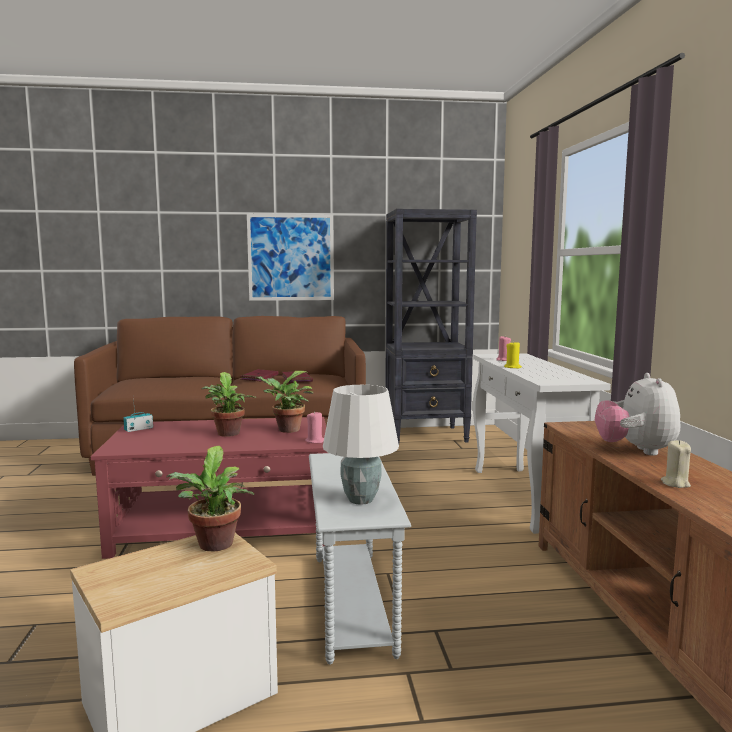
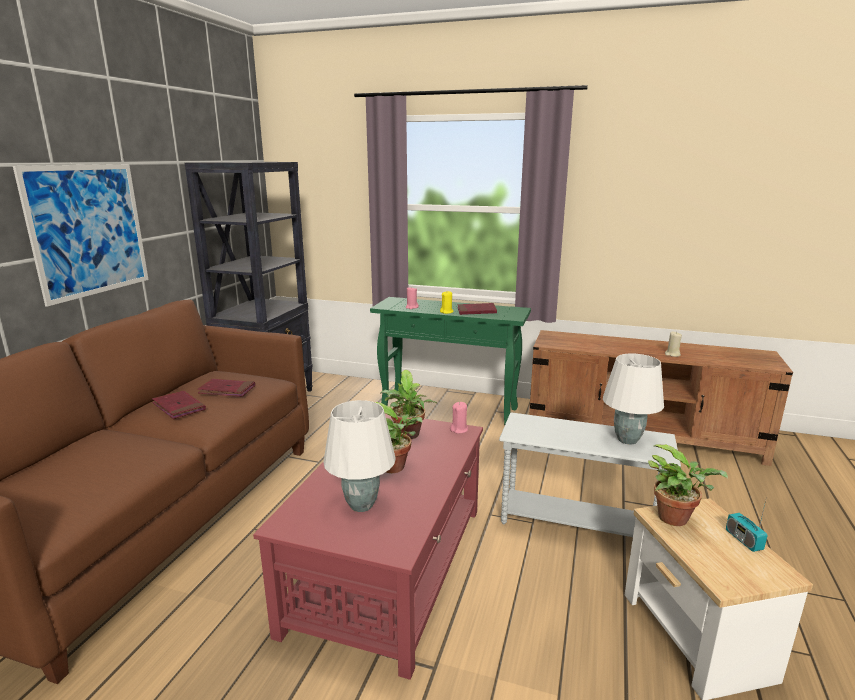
camera: 65 degrees left, 10 degrees up
radio [123,396,153,432] -> radio moved to [726,496,768,552]
white console table [473,353,611,534] -> green console table [370,297,531,425]
plush toy [595,373,681,456] -> none
none -> white table lamp [323,400,396,512]
none -> red book [457,303,497,315]

